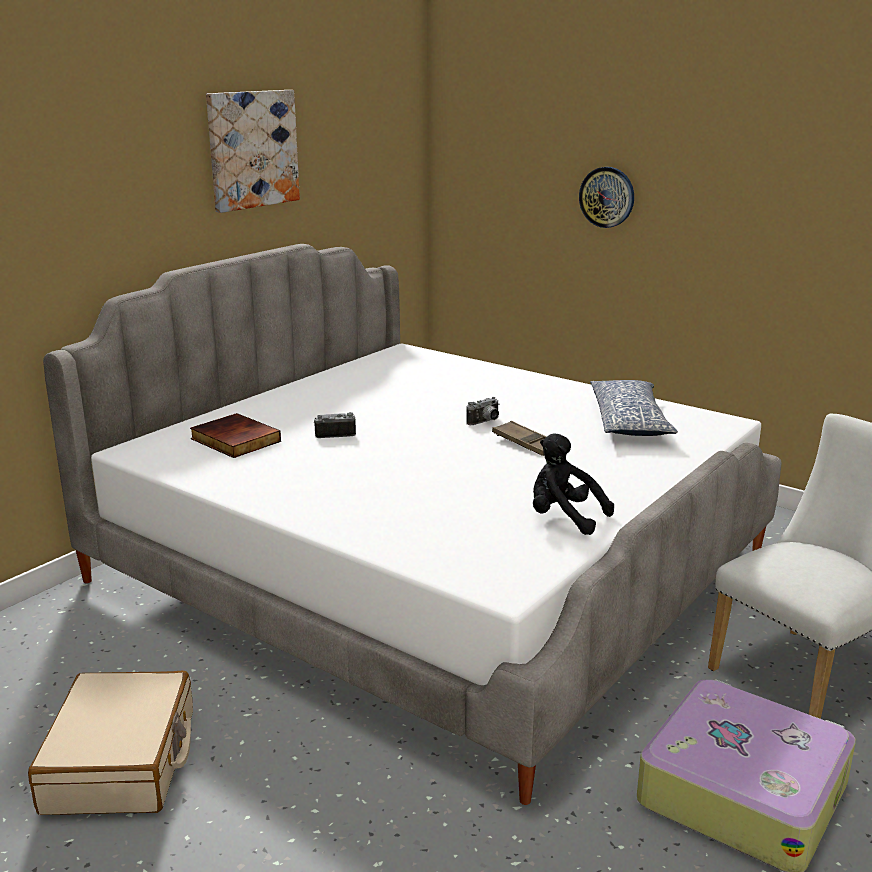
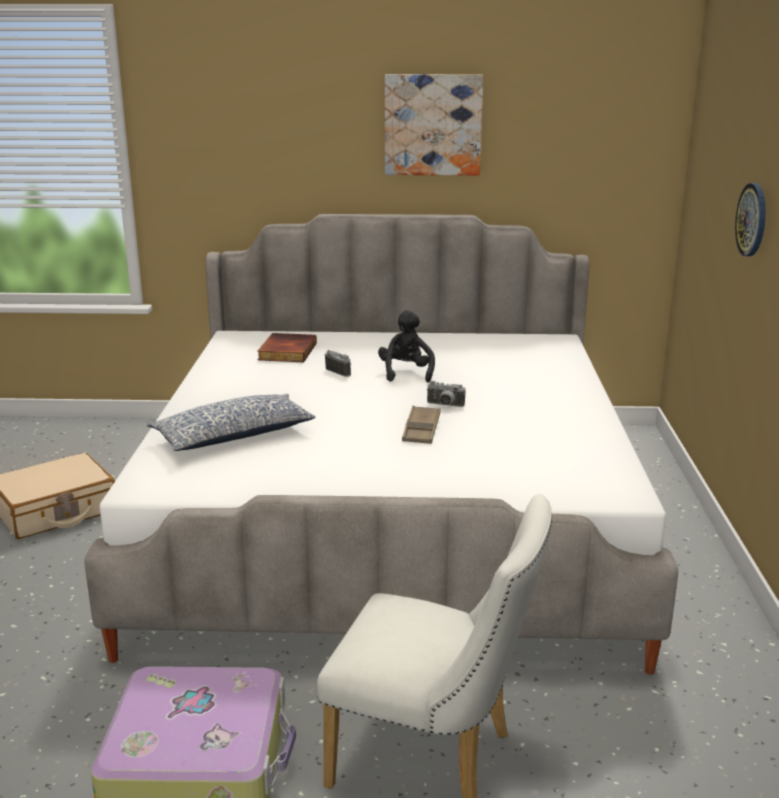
camera: 55 degrees right, 0 degrees up
black plush toy [533,433,614,535] -> black plush toy moved to [378,310,435,383]
pillow [590,380,678,436] -> pillow moved to [147,394,316,451]

